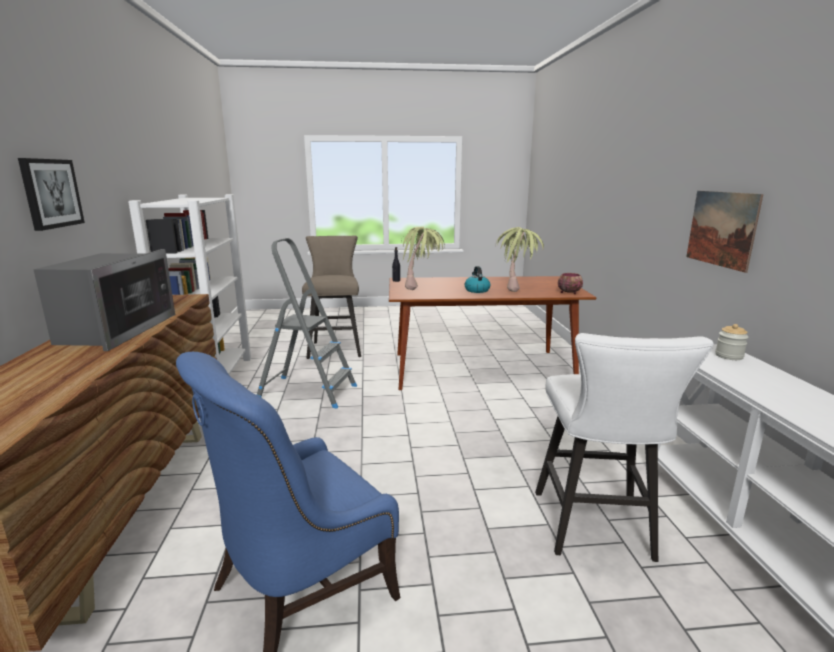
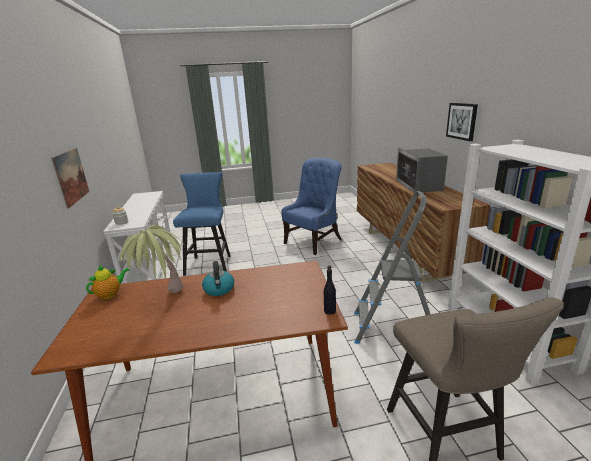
camera: 175 degrees right, 5 degrees up
potted plant [401,227,445,290] -> none
white stool [535,333,714,562] -> blue stool [173,172,230,276]
bowl [558,273,583,294] -> teapot [86,265,130,299]

